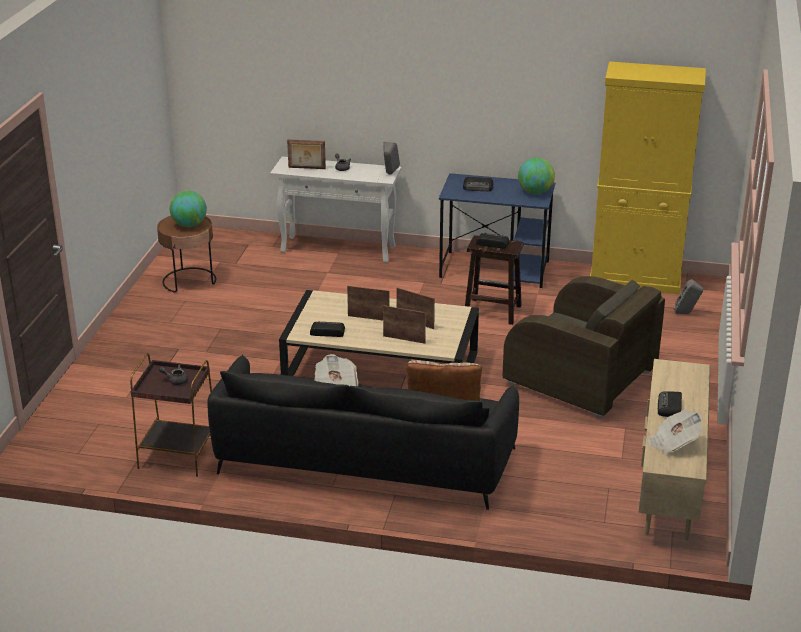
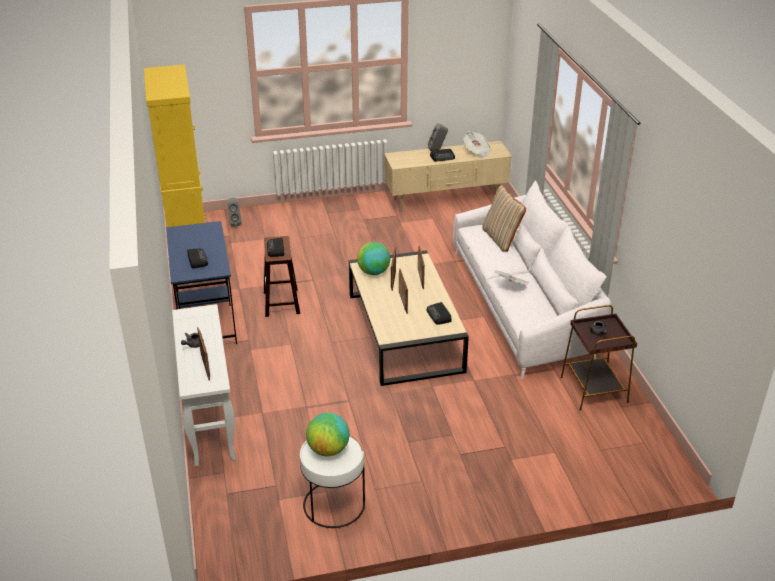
camera: 115 degrees left, 5 degrees up
brown side table [157,216,216,293] -> white side table [300,434,365,528]
black sofa [207,355,519,510] -> white sofa [453,180,611,379]
grey speaker [383,142,400,175] -> grey speaker moved to [428,123,448,151]
brown armchair [503,276,665,418] -> none
globe [518,157,555,194] -> globe moved to [357,242,390,275]

